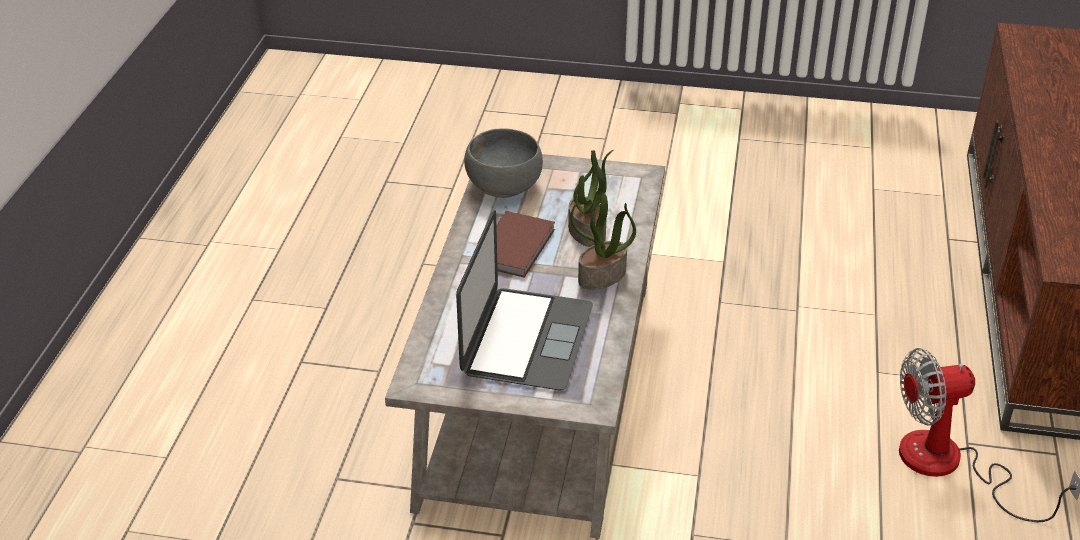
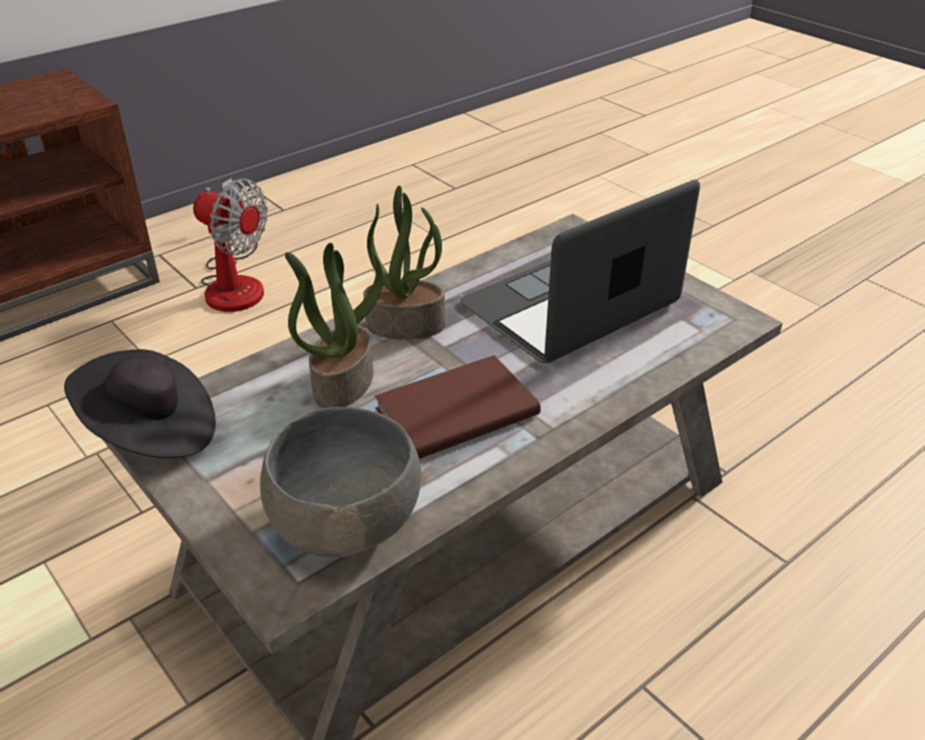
camera: 140 degrees left, 0 degrees up
none -> black hat [64,349,216,458]

